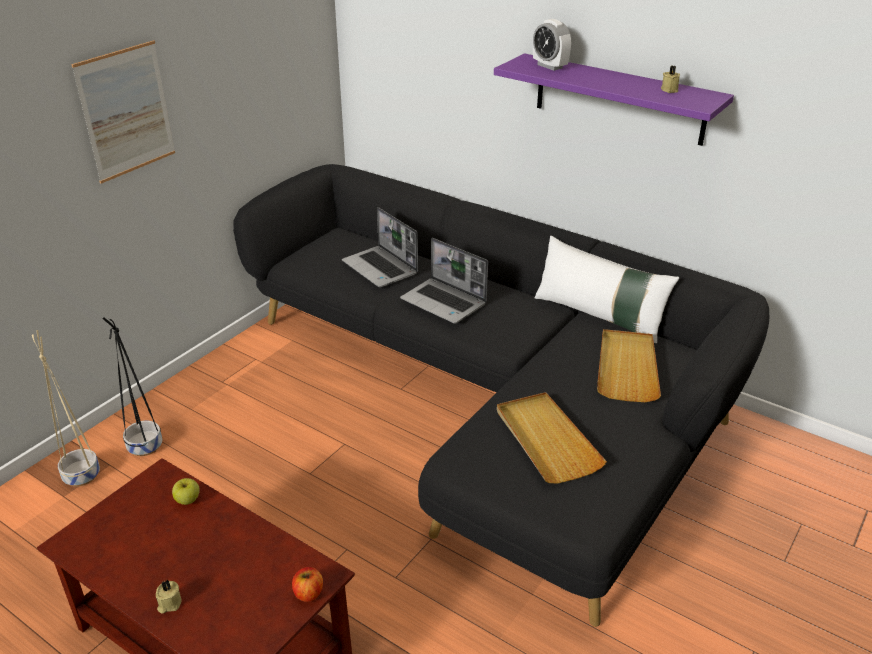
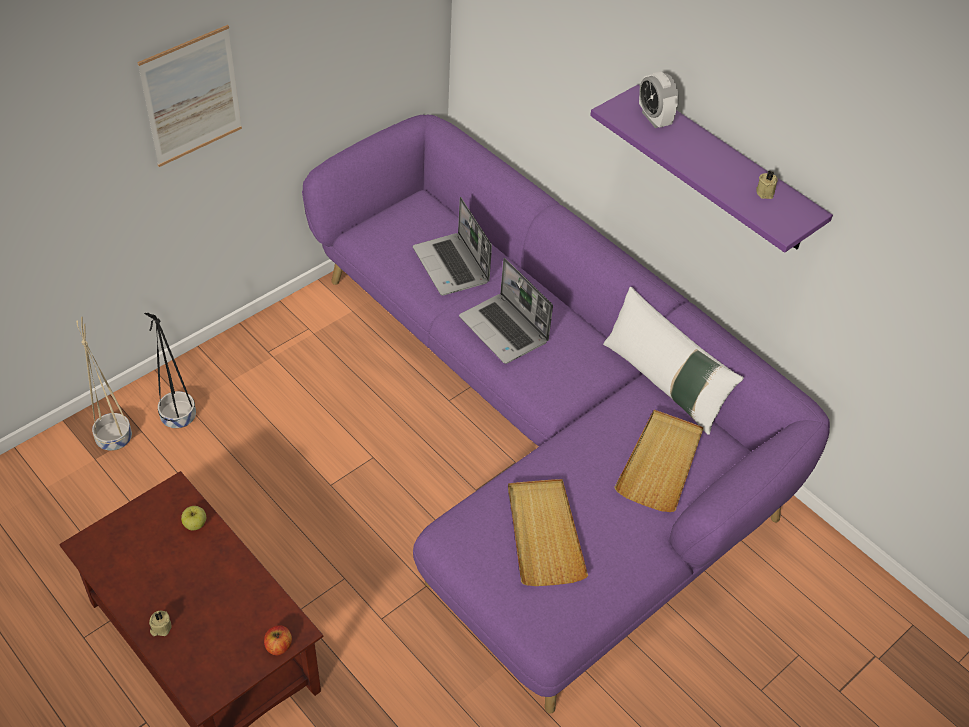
camera: 10 degrees right, 15 degrees up
black sofa [233,164,769,627] -> purple sofa [302,114,830,714]

